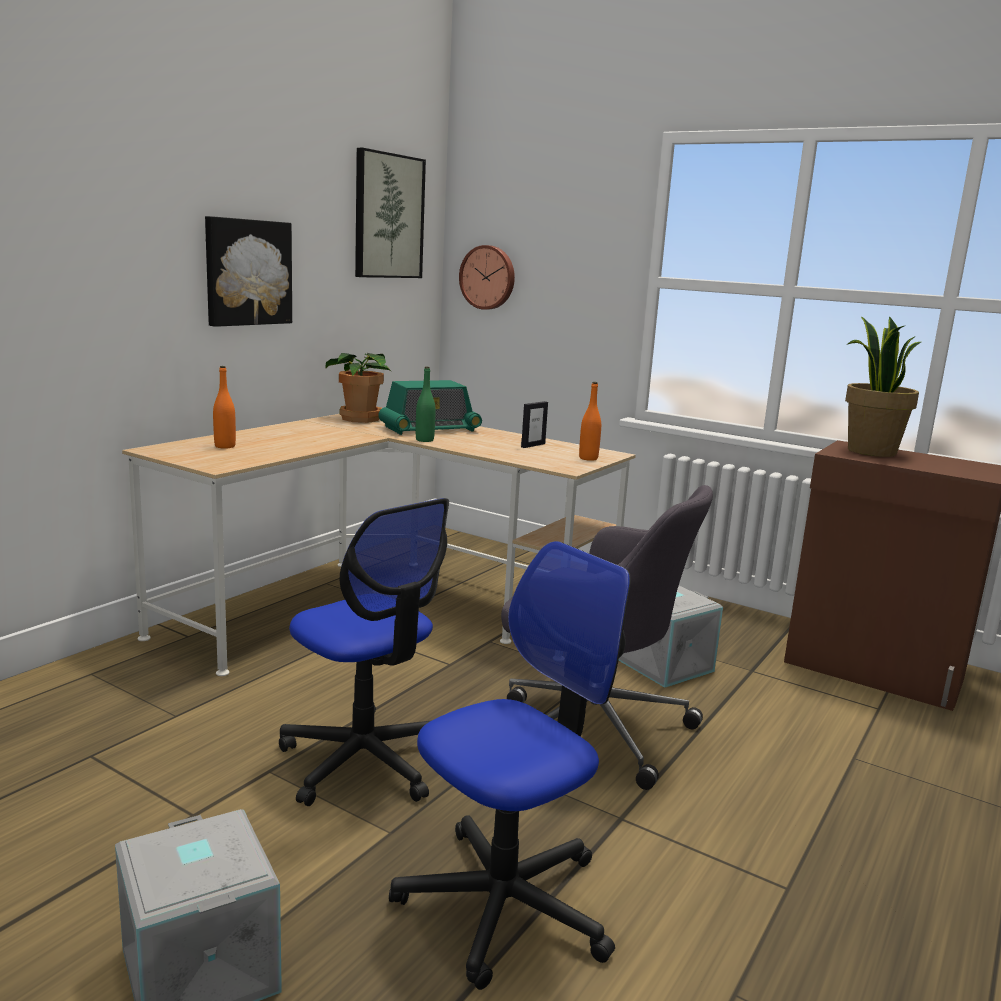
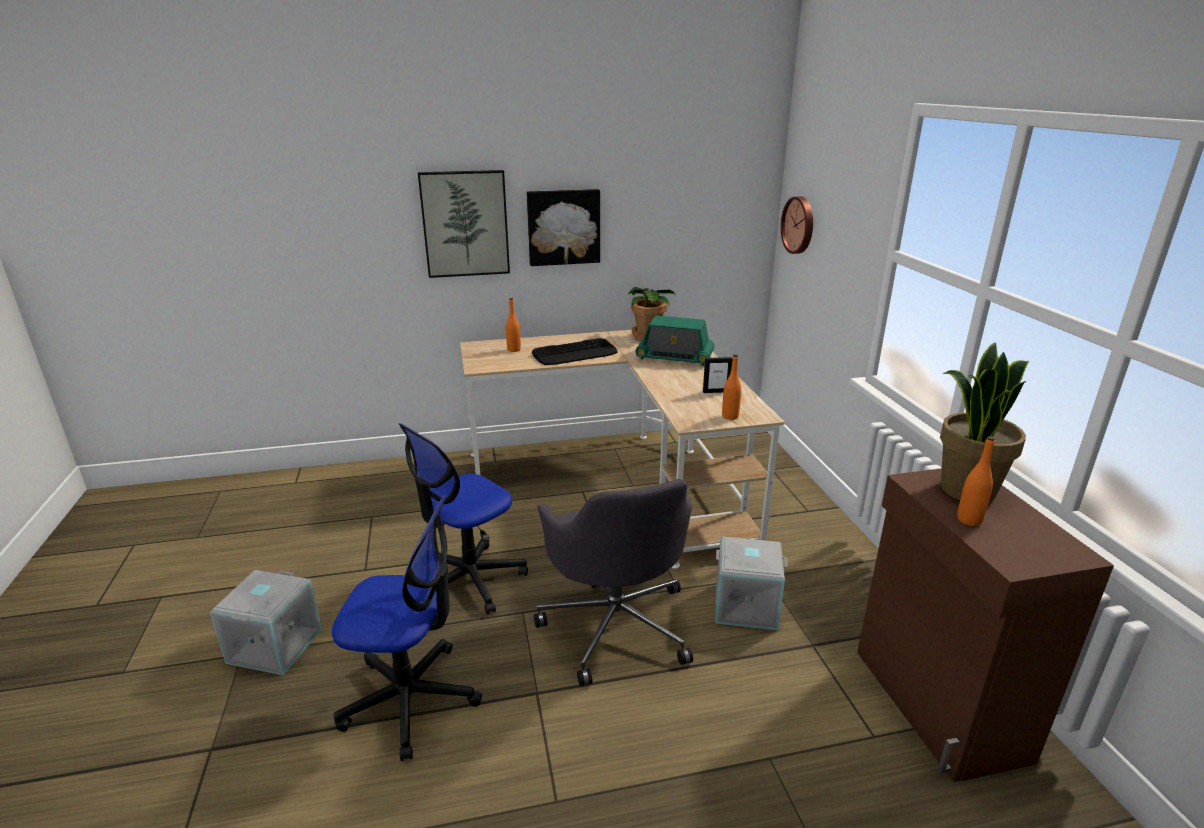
camera: 45 degrees right, 10 degrees up
office chair [279,498,449,806] -> office chair turned 45 degrees clockwise [399,423,528,614]
picture [355,148,426,278] -> picture moved to [418,170,510,278]
green bottle [416,367,436,442] -> none
none -> keyboard [532,338,618,365]
none -> orange bottle [957,436,995,526]

